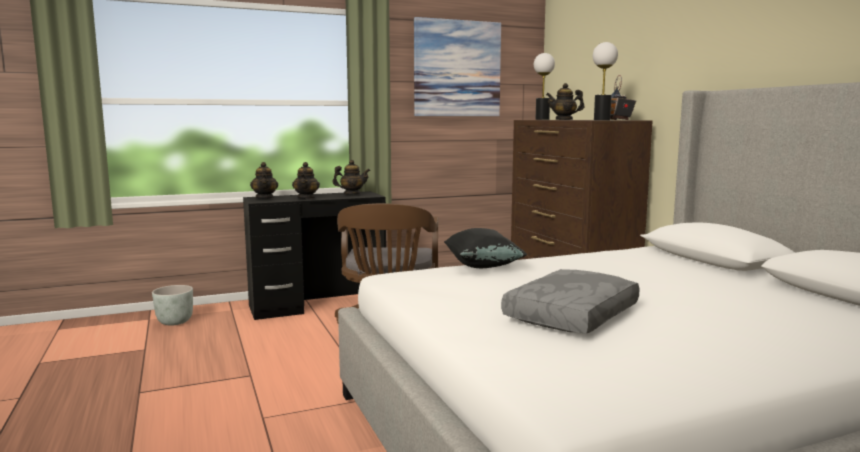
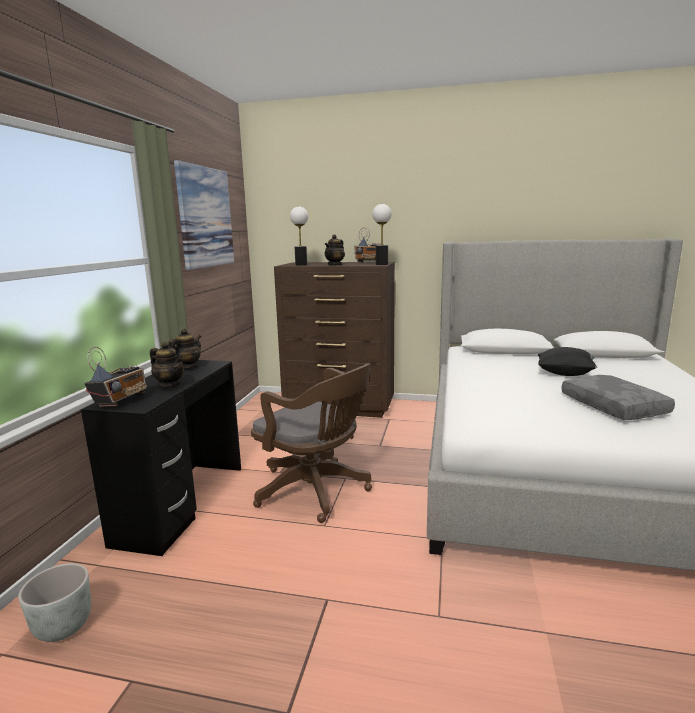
camera: 55 degrees left, 5 degrees up
teapot [250,162,278,199] -> radio [84,347,147,407]
black pillow [444,228,527,268] -> black pillow moved to [538,347,597,376]

